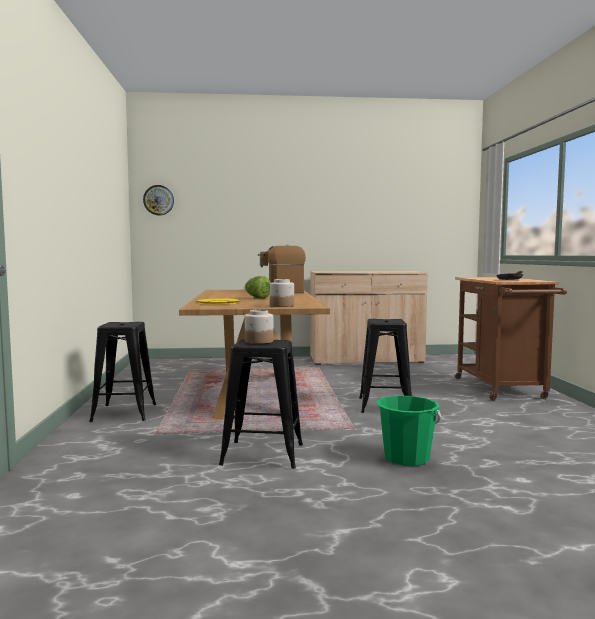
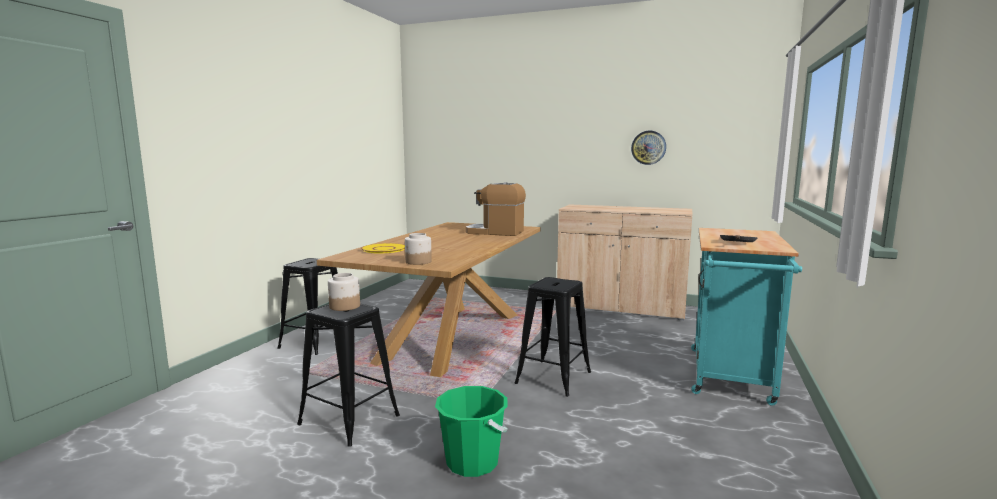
camera: 25 degrees right, 5 degrees up
wall clock [143,185,174,215] -> wall clock moved to [631,131,666,165]
lettuce [245,276,271,298] -> none
brown cart [455,277,567,400] -> turquoise cart [691,228,802,406]

